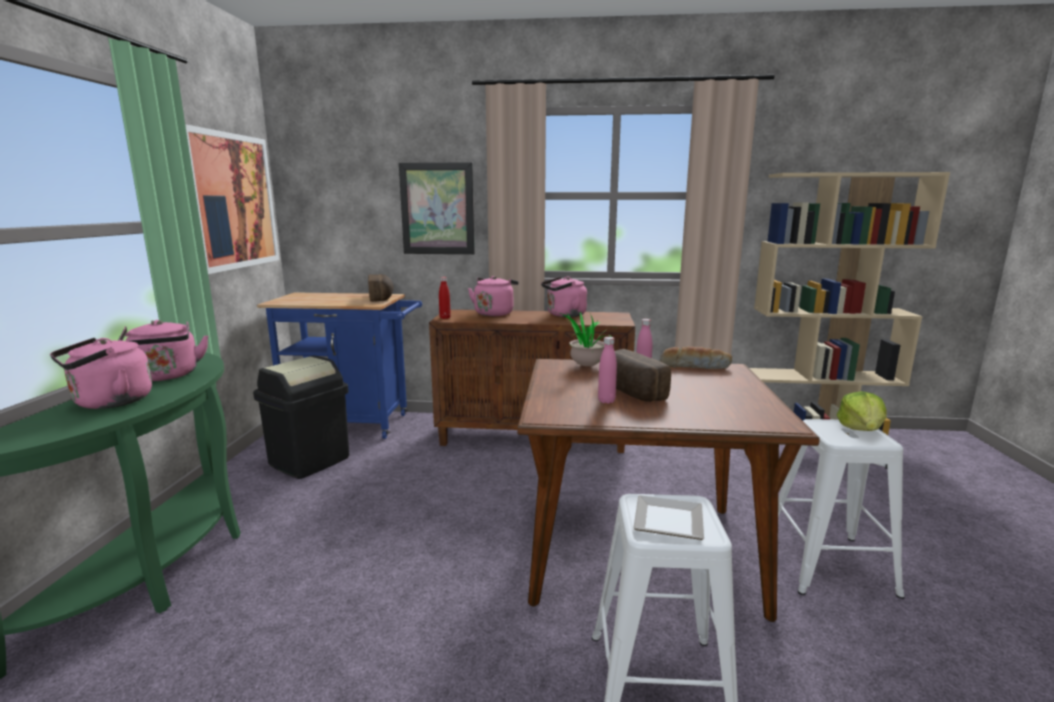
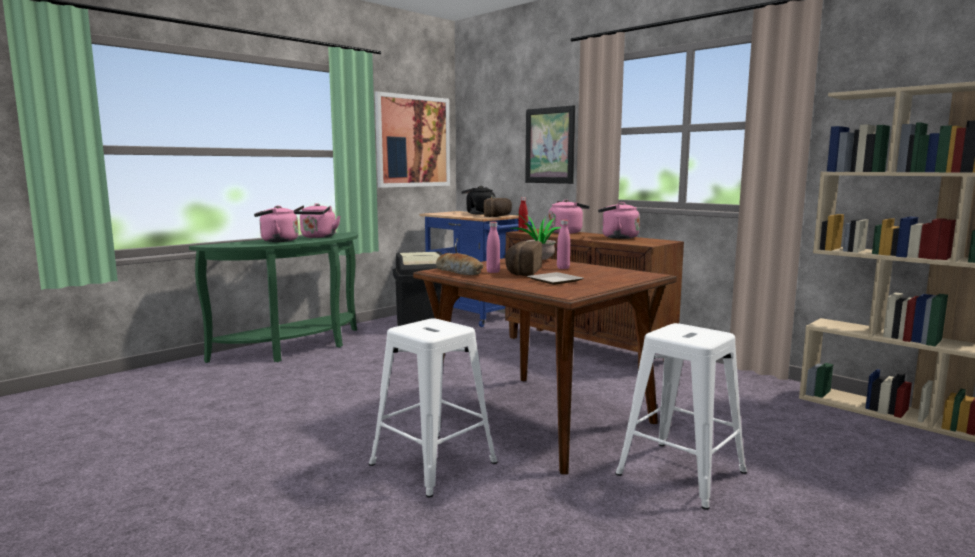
camera: 40 degrees right, 5 degrees down
plate [633,495,704,540] -> plate moved to [527,272,584,285]
bread [660,346,732,369] -> bread moved to [436,253,483,275]
lettuce [837,391,887,431] -> none
none -> black kettle [461,186,495,215]

